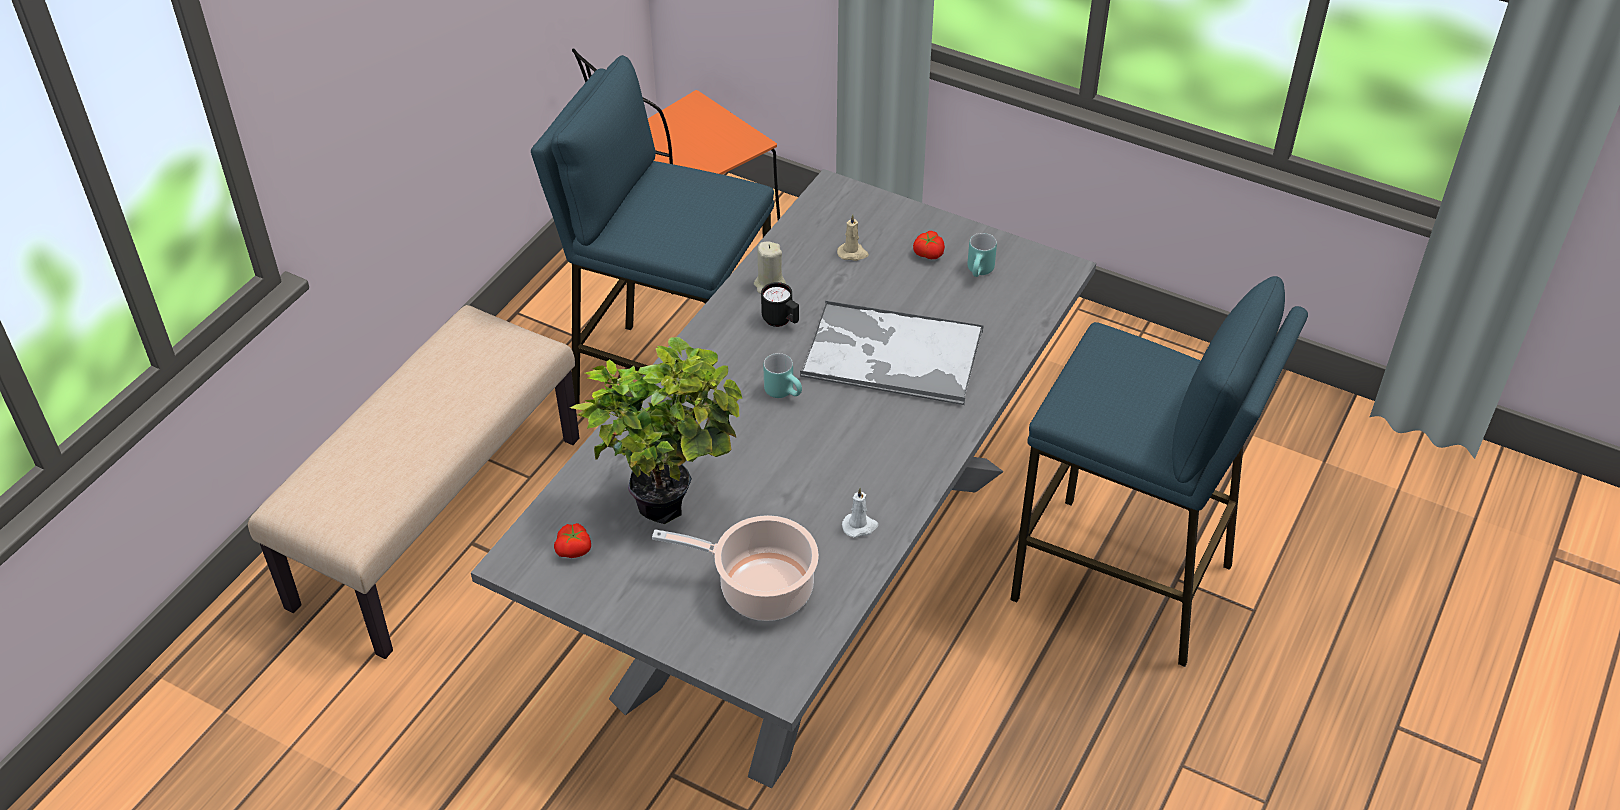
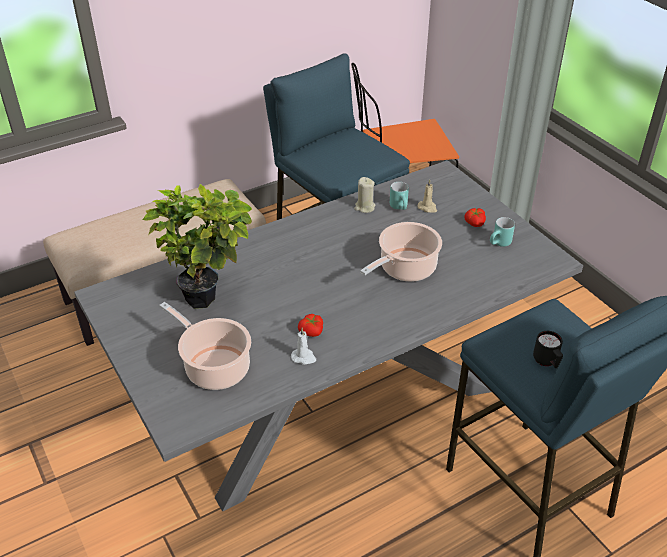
camera: 30 degrees right, 5 degrees down
tomato [554,523,591,558] -> tomato moved to [298,314,323,337]
black mug [761,282,799,327] -> black mug moved to [533,331,563,368]
turquoise mug [763,353,802,398] -> turquoise mug moved to [390,182,409,210]
tray [800,301,983,405] -> cooking pot [360,222,442,282]

